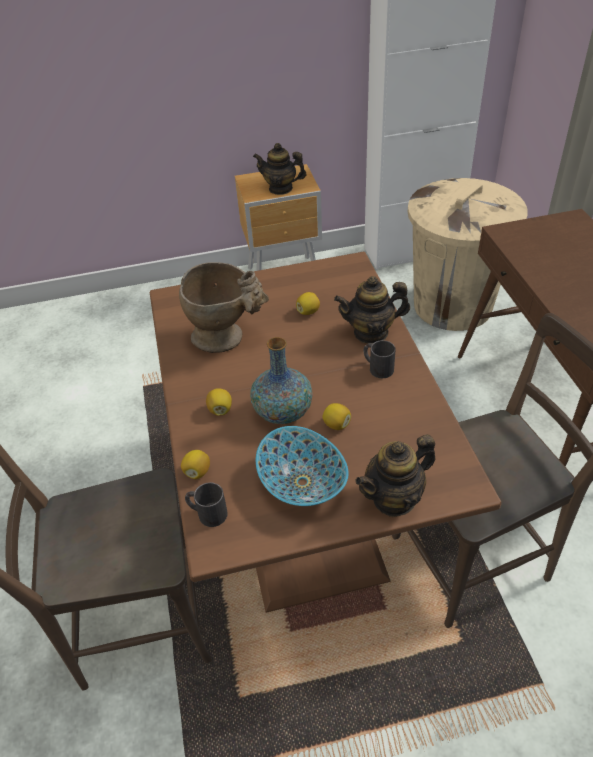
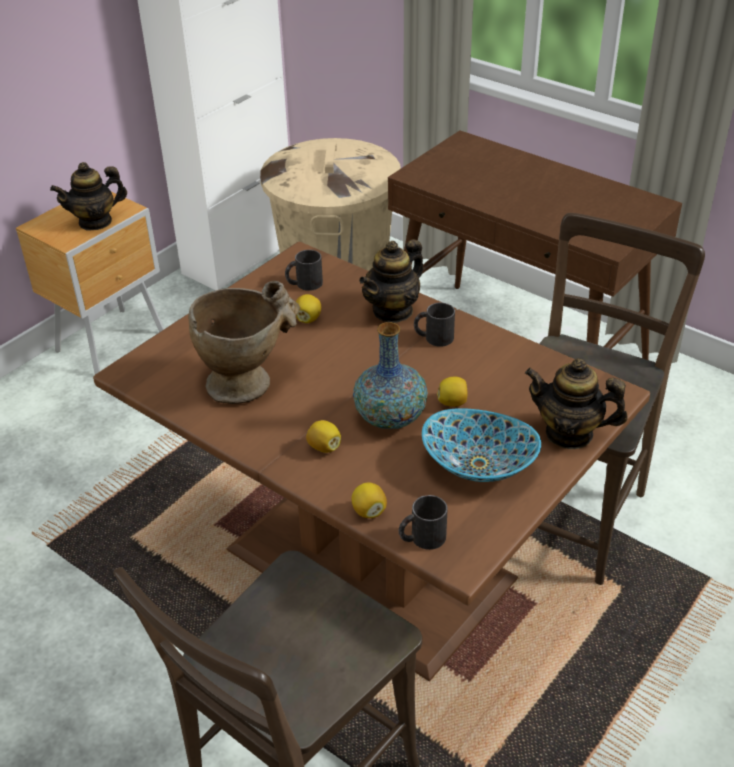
camera: 40 degrees left, 5 degrees down
teapot [355,434,435,517] -> teapot turned 90 degrees clockwise [525,358,627,449]
none -> black mug [285,250,323,291]

